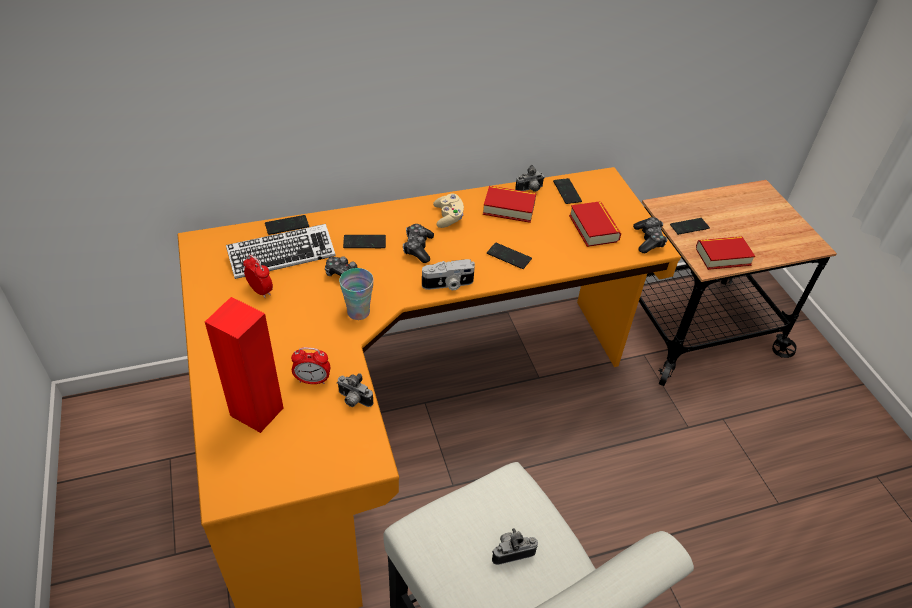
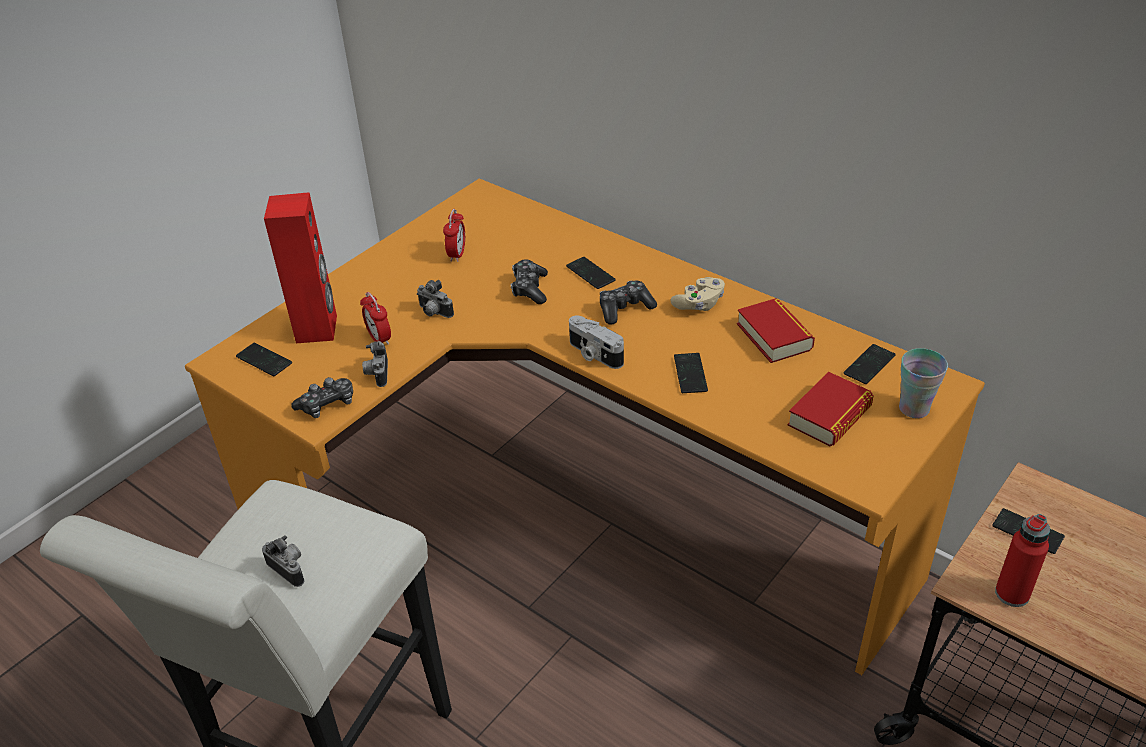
camera: 60 degrees right, 5 degrees down
keyboard [226,224,336,279] -> none
phone [265,215,309,235] -> phone moved to [236,343,292,376]
cup [339,268,374,320] -> cup moved to [899,348,948,418]
camera [515,165,545,192] -> camera moved to [417,280,454,318]
game controller [633,217,667,254] -> game controller moved to [291,377,353,418]
book [696,236,755,270] -> red bottle [995,514,1050,607]

